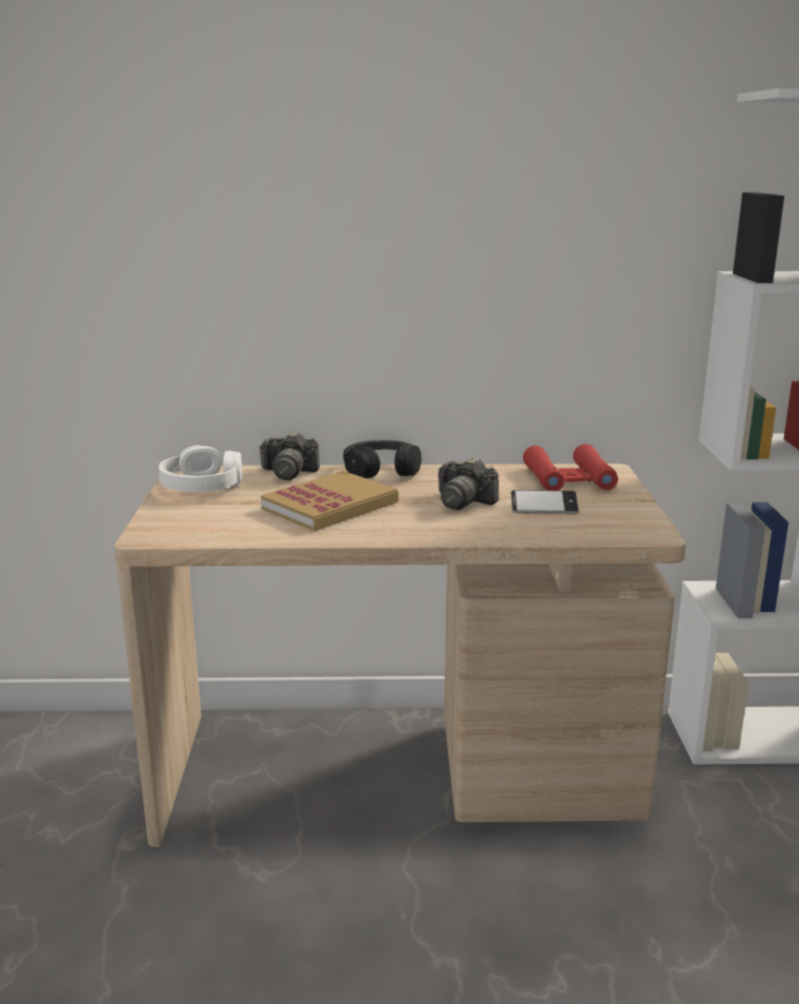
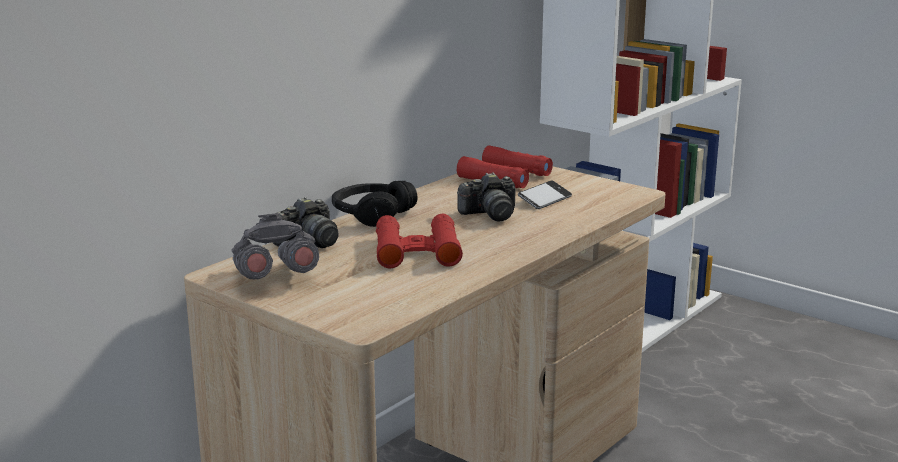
camera: 50 degrees left, 0 degrees up
white headphones [159,445,242,492] -> grey binoculars [232,213,319,280]
book [261,471,398,531] -> red binoculars [376,214,463,268]

